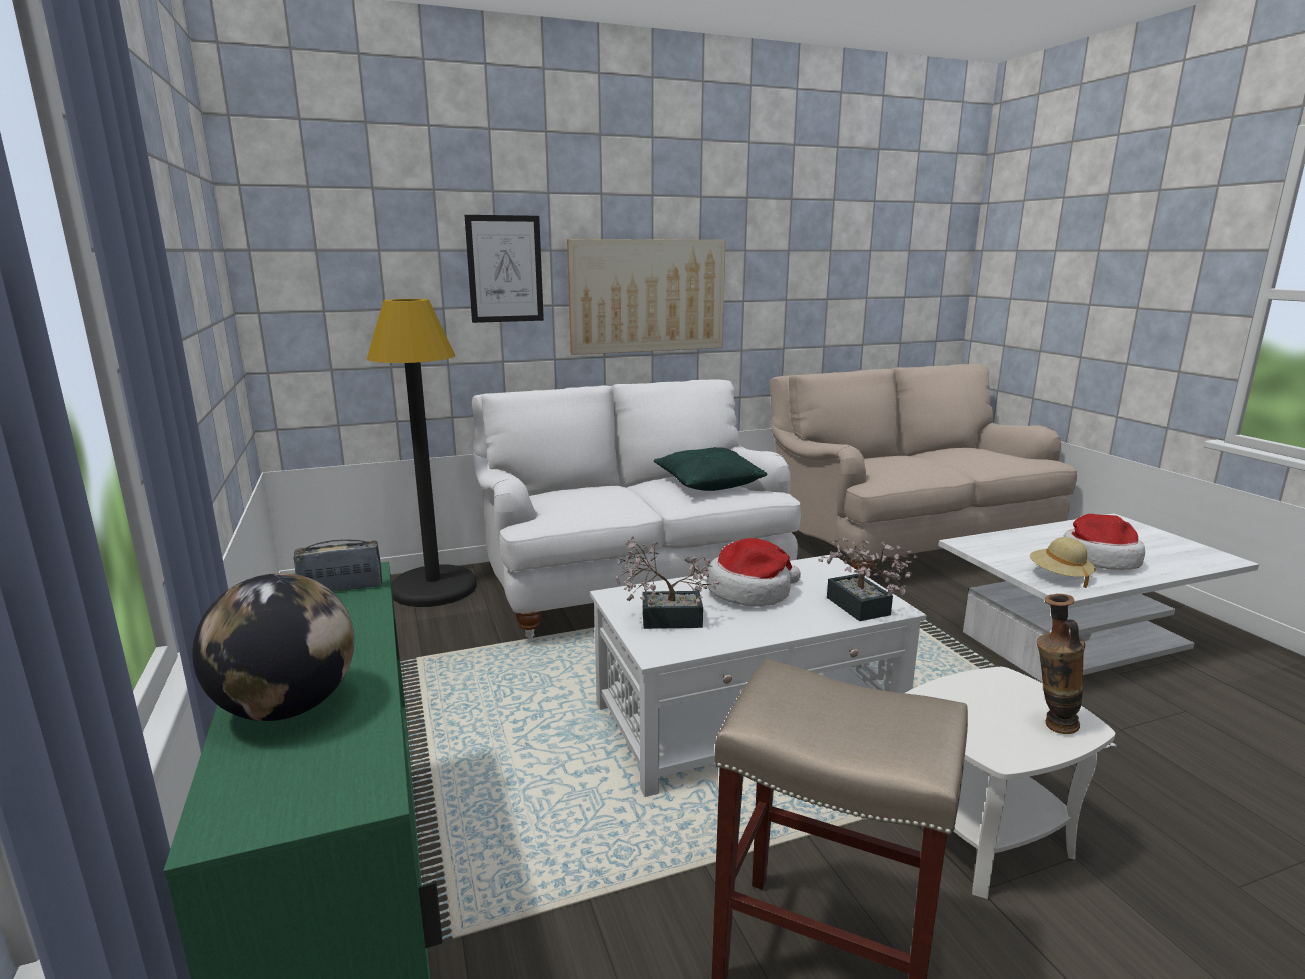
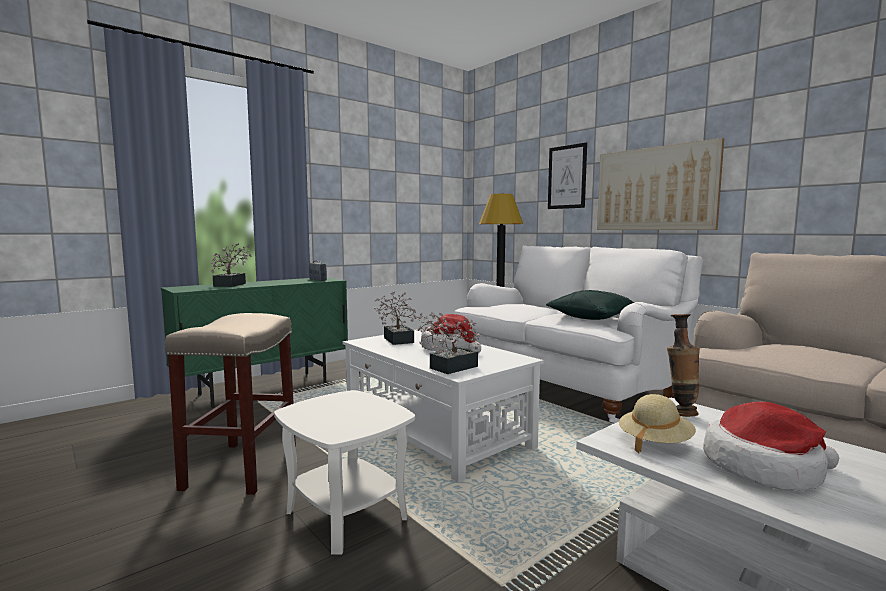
camera: 70 degrees right, 10 degrees down
globe [192,573,354,721] -> potted plant [211,243,251,287]
vase [1037,594,1085,734] -> vase moved to [667,314,700,417]

